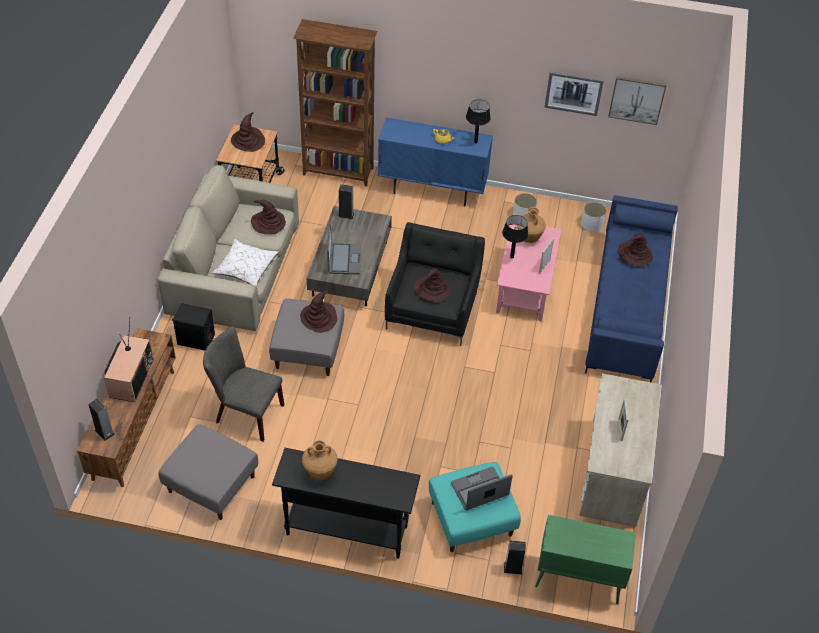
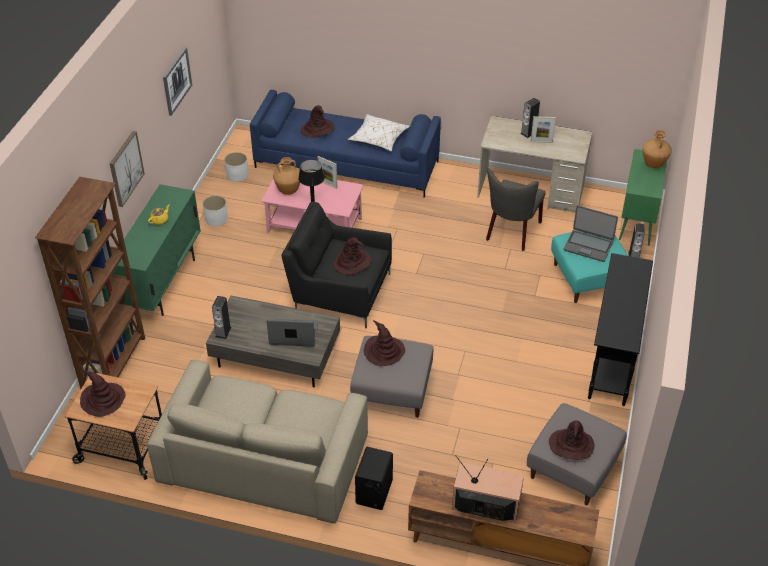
camera: 85 degrees left, 5 degrees down
speaker [89,399,115,441] -> speaker moved to [520,98,540,138]
grey chair [203,326,284,441] -> grey chair moved to [486,168,546,251]
white pillow [212,239,279,286] -> white pillow moved to [348,114,410,152]
brown hat [251,200,286,235] -> brown hat moved to [549,420,595,460]
brown vase [302,440,338,480] -> brown vase moved to [642,130,672,168]
blue cabinet [378,118,493,206] -> green cabinet [112,184,201,316]
laptop [451,467,513,510] -> laptop turned 45 degrees counterclockwise [564,206,618,262]
black table lamp [466,99,491,143] -> none
picture [608,76,667,125] -> picture moved to [110,131,145,207]

